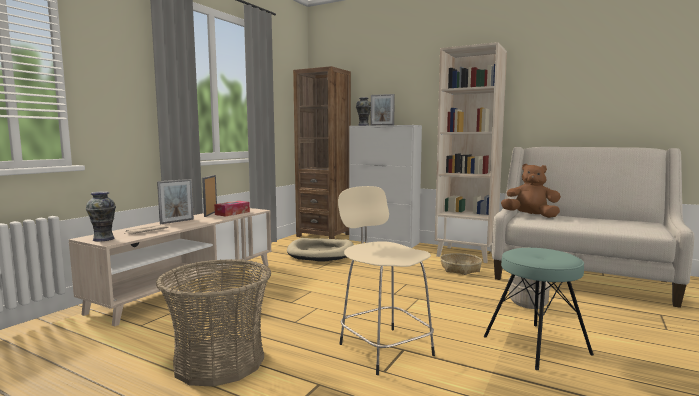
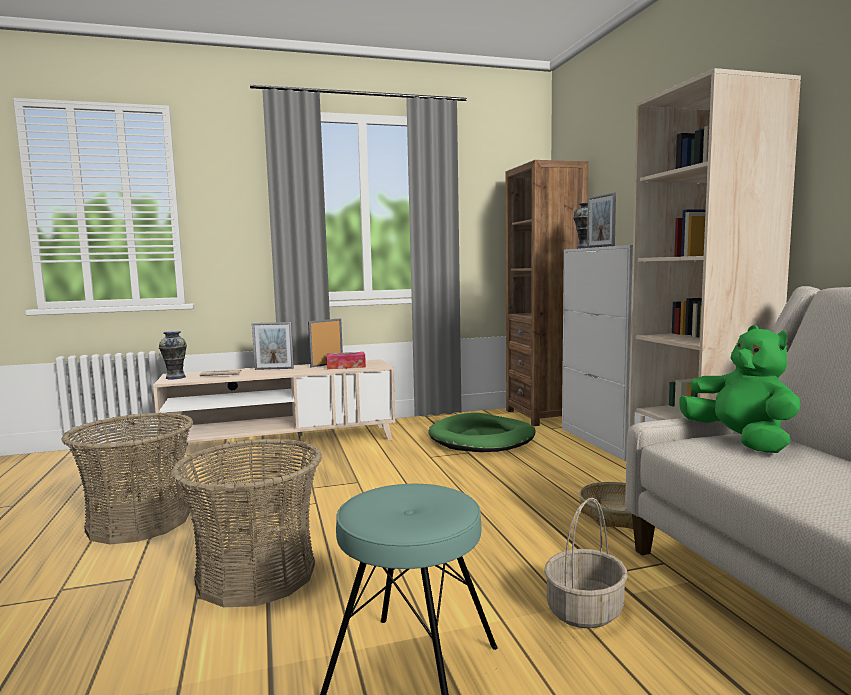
camera: 45 degrees right, 0 degrees up
beige dog bed [287,238,354,262] -> green dog bed [428,413,535,452]
beige stool [338,186,435,375] -> basket [170,439,322,607]
brown plush toy [501,164,561,218] -> green plush toy [679,325,801,453]

